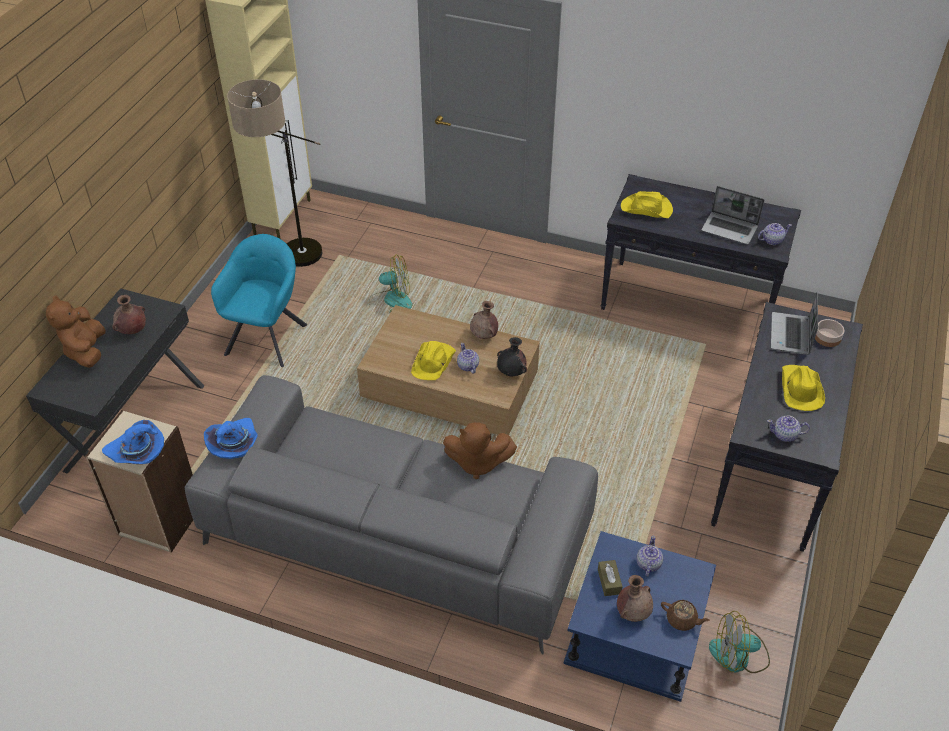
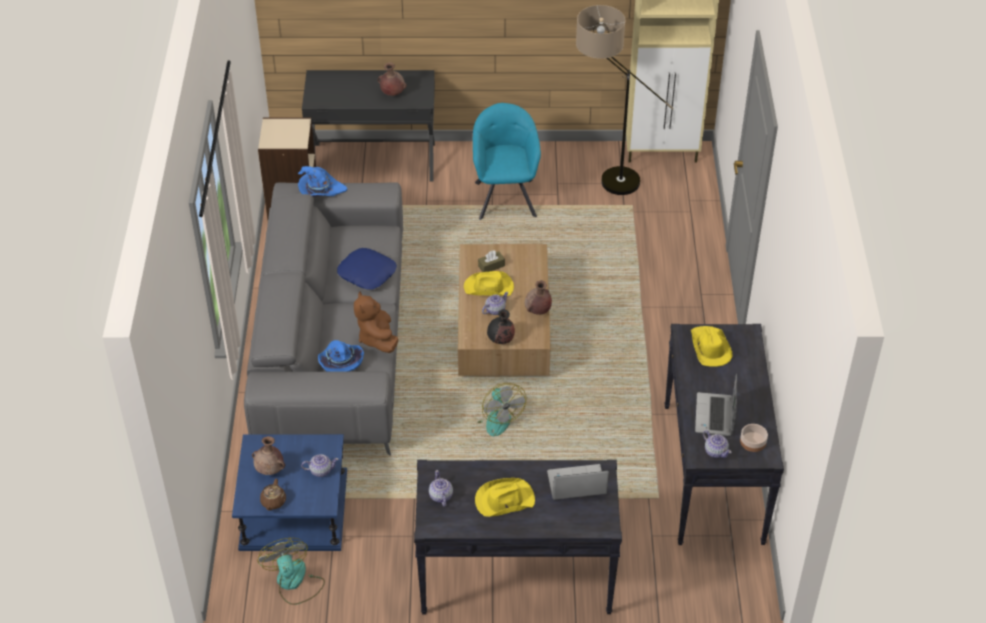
camera: 70 degrees right, 0 degrees up
brown plush toy [46,295,105,368] -> none
blue hat [102,420,164,464] -> blue hat moved to [318,340,364,372]
turquoise armchair [211,234,307,367] -> turquoise armchair turned 90 degrees counterclockwise [473,103,541,220]
fan [369,254,412,314] -> fan moved to [477,383,526,436]
brown tissue box [598,560,623,596] -> brown tissue box moved to [478,251,505,272]
bowl [815,319,844,347] -> bowl moved to [740,424,768,452]
none -> blue pillow [337,248,397,290]

